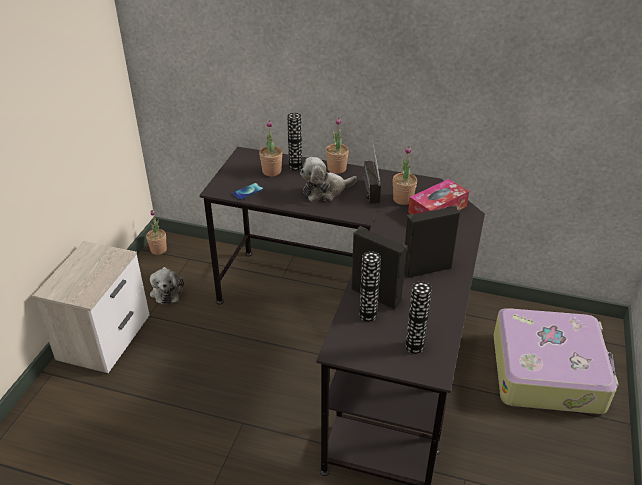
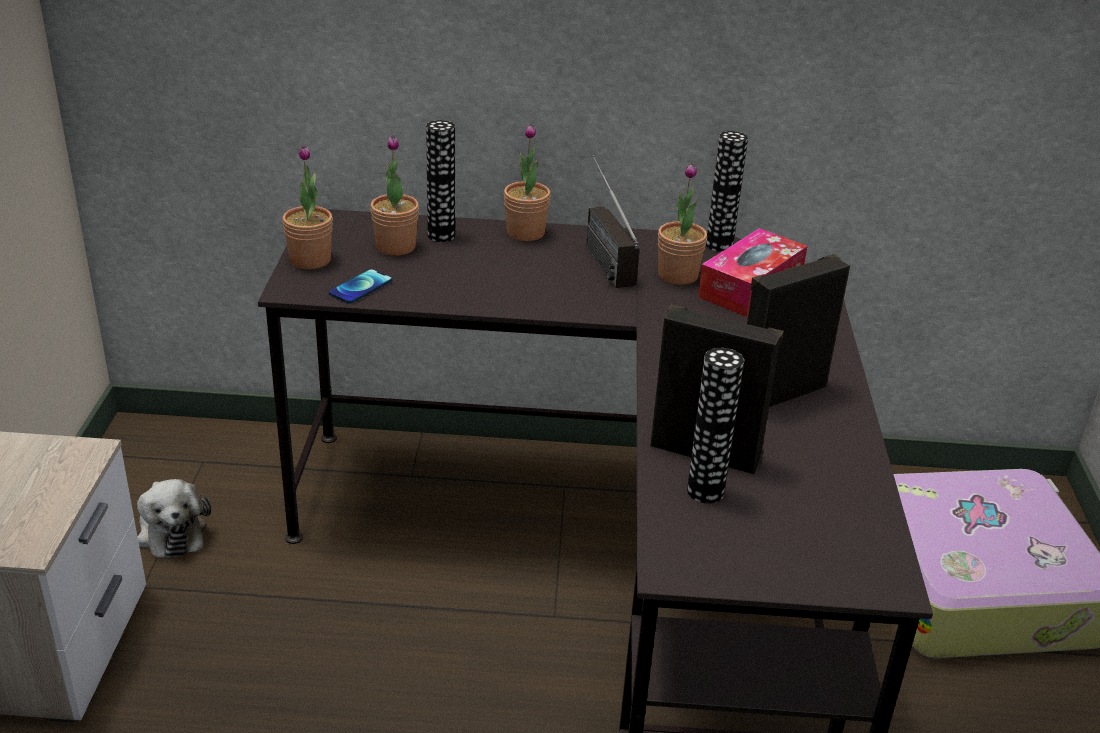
camera: 15 degrees left, 5 degrees down
potted plant [146,210,167,255] -> potted plant moved to [282,145,333,269]
plush toy [300,157,357,202] -> none
vase [405,281,432,354] -> vase moved to [706,131,748,252]

